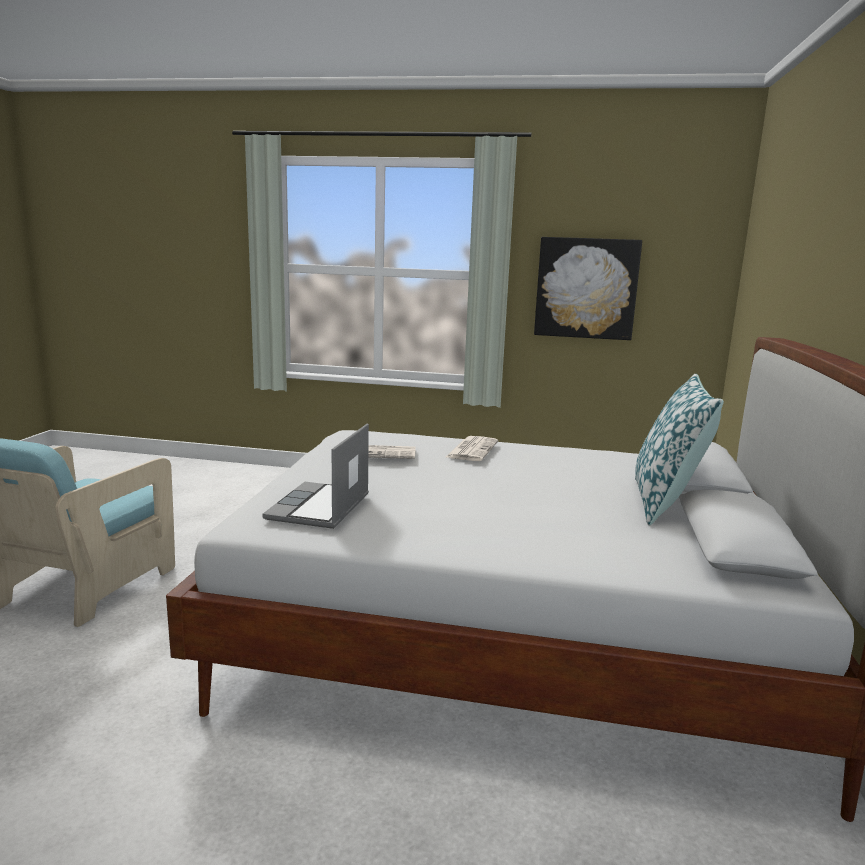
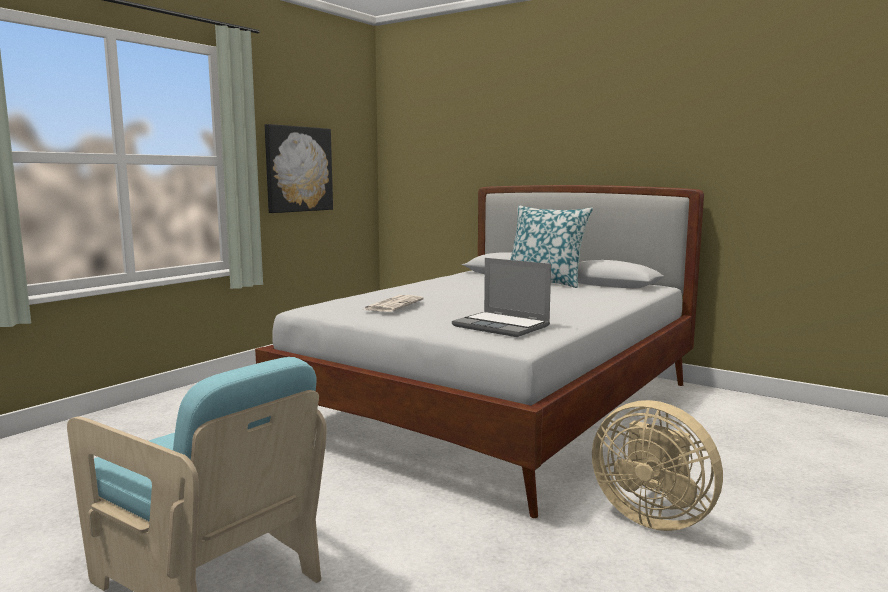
camera: 65 degrees left, 5 degrees down
newspaper [446,436,498,461] -> none
none -> beige fan [592,400,723,531]

